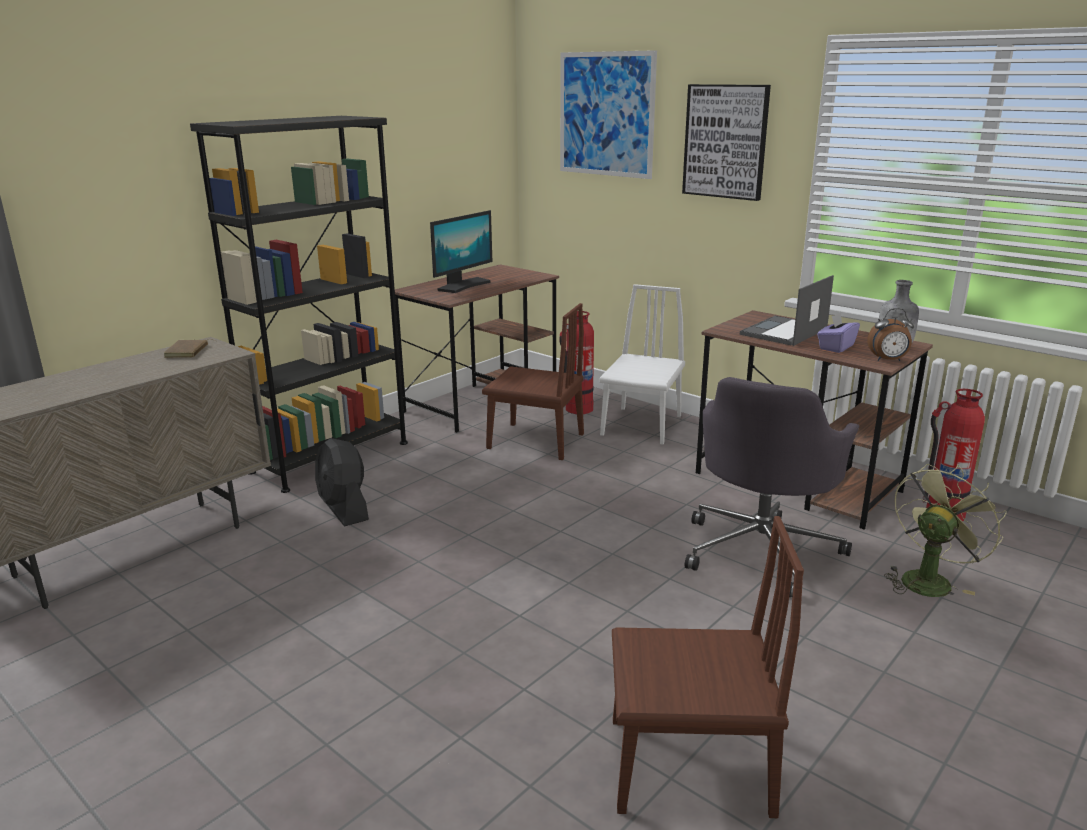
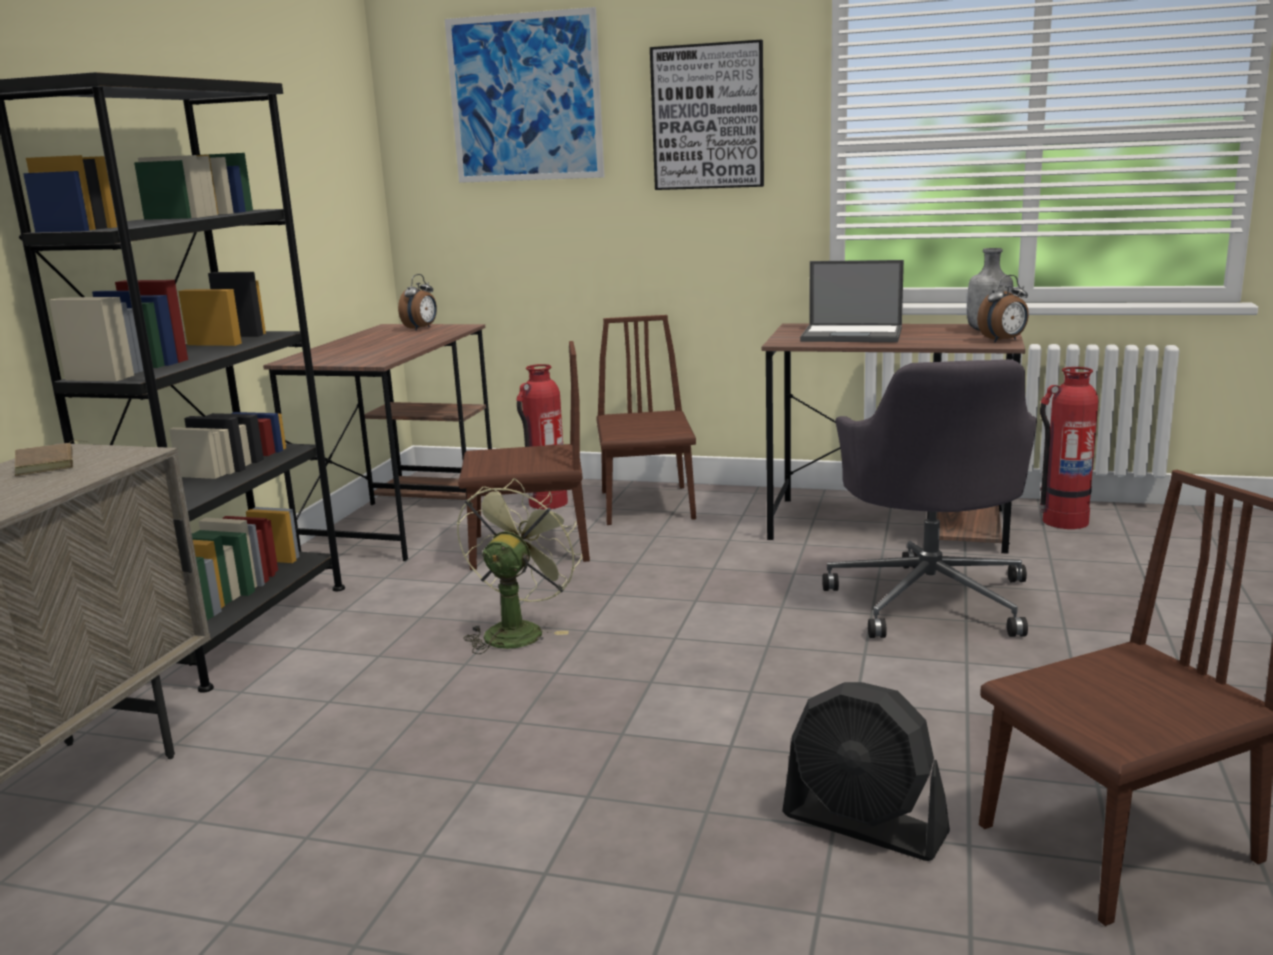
camera: 25 degrees left, 5 degrees down
black fan [315,438,369,526] -> black fan moved to [782,682,950,861]
monitor [430,210,492,293] -> none
white chair [599,284,685,445] -> brown chair [596,315,696,525]
laptop [740,275,834,346] -> laptop turned 90 degrees counterclockwise [800,260,904,342]
purple tissue box [817,312,860,353] -> none
green fan [884,464,1007,597] -> green fan moved to [457,478,583,654]
none -> alarm clock [398,274,437,330]

